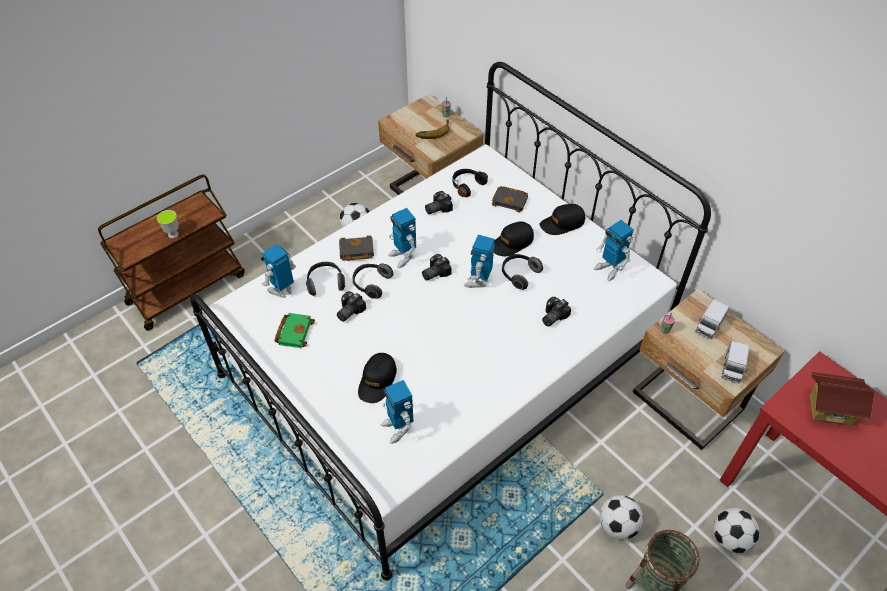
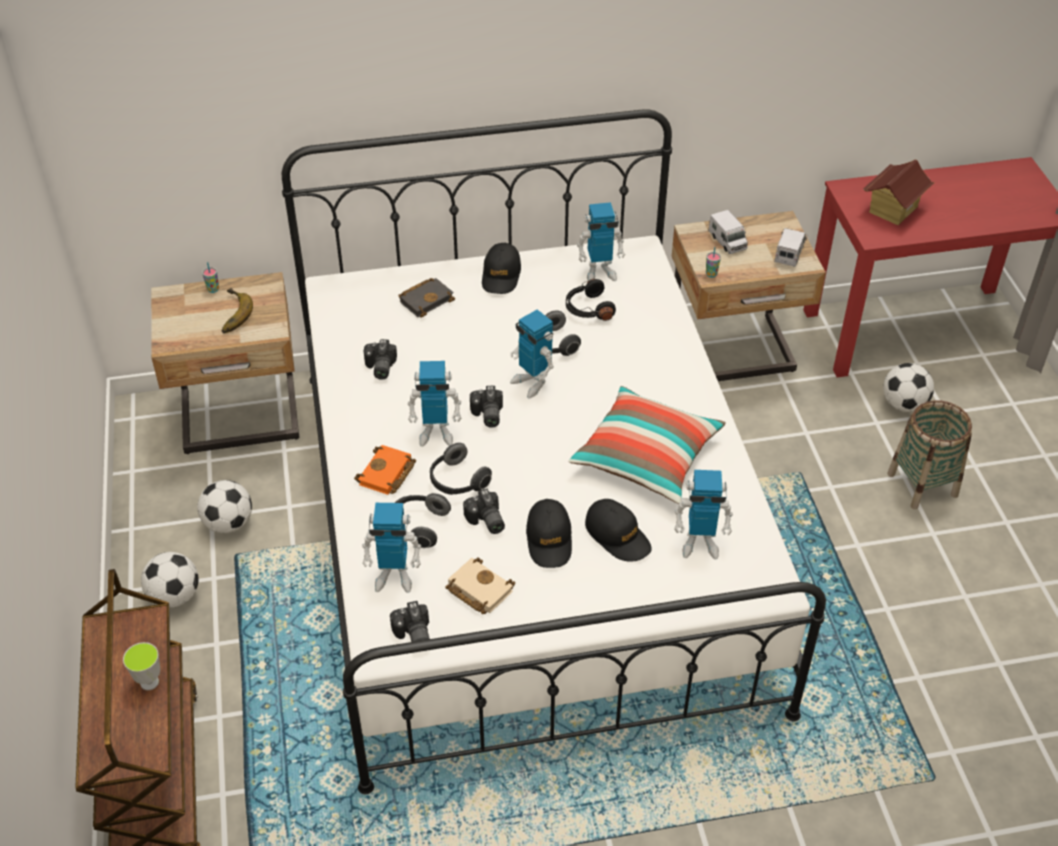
camera: 60 degrees left, 5 degrees down
toy robot [261,244,296,298] -> toy robot turned 75 degrees counterclockwise [362,503,421,593]
green book [274,313,315,348] -> beige book [446,557,515,614]
black book [339,235,374,261] -> orange book [354,445,416,495]
black headphones [453,169,488,197] -> black headphones moved to [566,279,616,321]
black cap [494,221,534,256] -> black cap moved to [526,499,572,568]
camera [542,297,571,327] -> camera moved to [390,601,430,642]
football [599,495,643,540] -> football moved to [141,552,199,608]
toy truck [721,341,750,384] -> toy truck turned 120 degrees counterclockwise [774,228,807,267]
none -> pillow [569,386,726,504]

